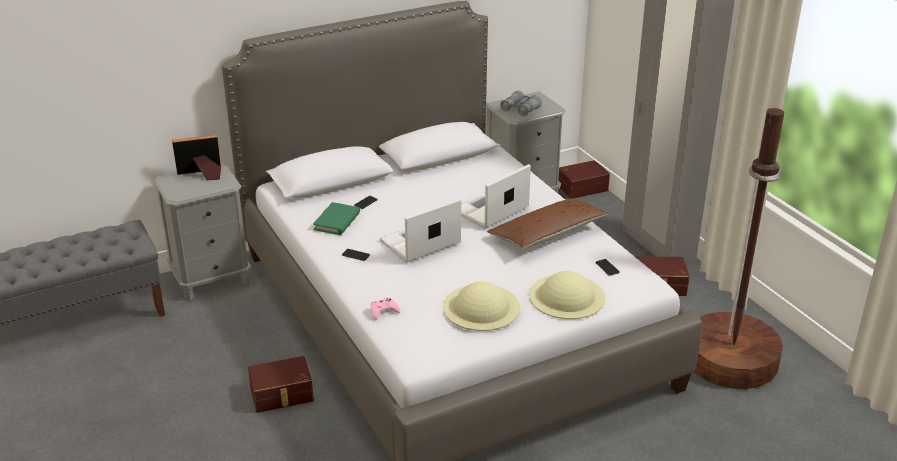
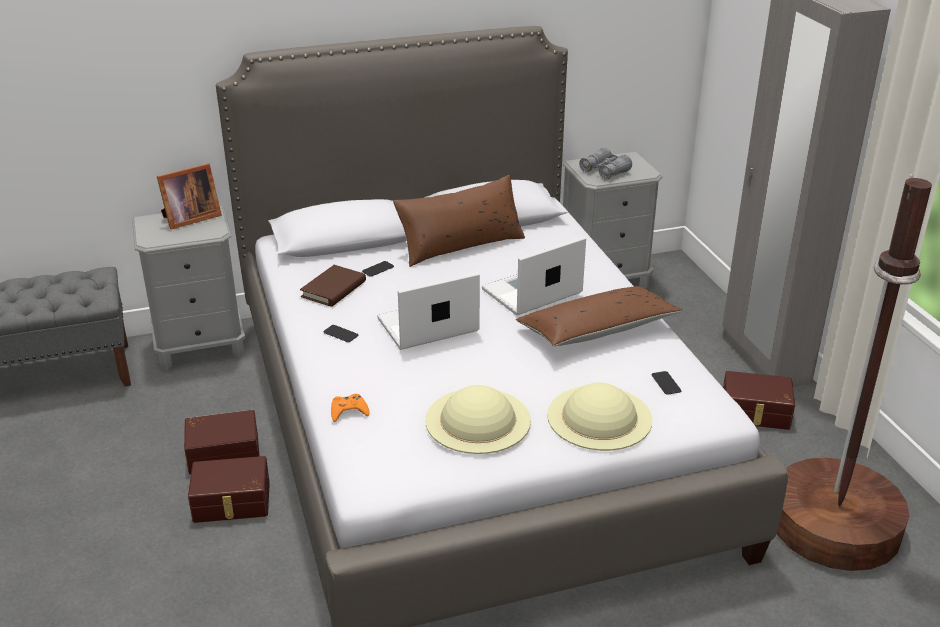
camera: 10 degrees right, 0 degrees up
picture frame [172,135,221,180] -> picture frame turned 150 degrees clockwise [157,163,222,229]
green book [313,202,360,235] -> brown book [300,265,366,307]
pink game controller [371,297,400,320] -> orange game controller [331,394,370,422]
brown storage box [558,160,610,199] -> brown storage box moved to [184,410,259,474]
none -> brown pillow [393,175,525,267]

